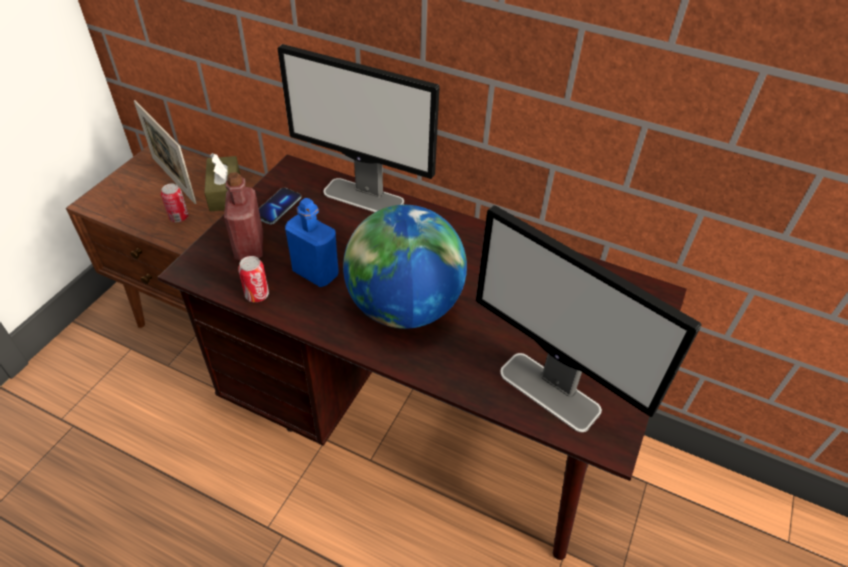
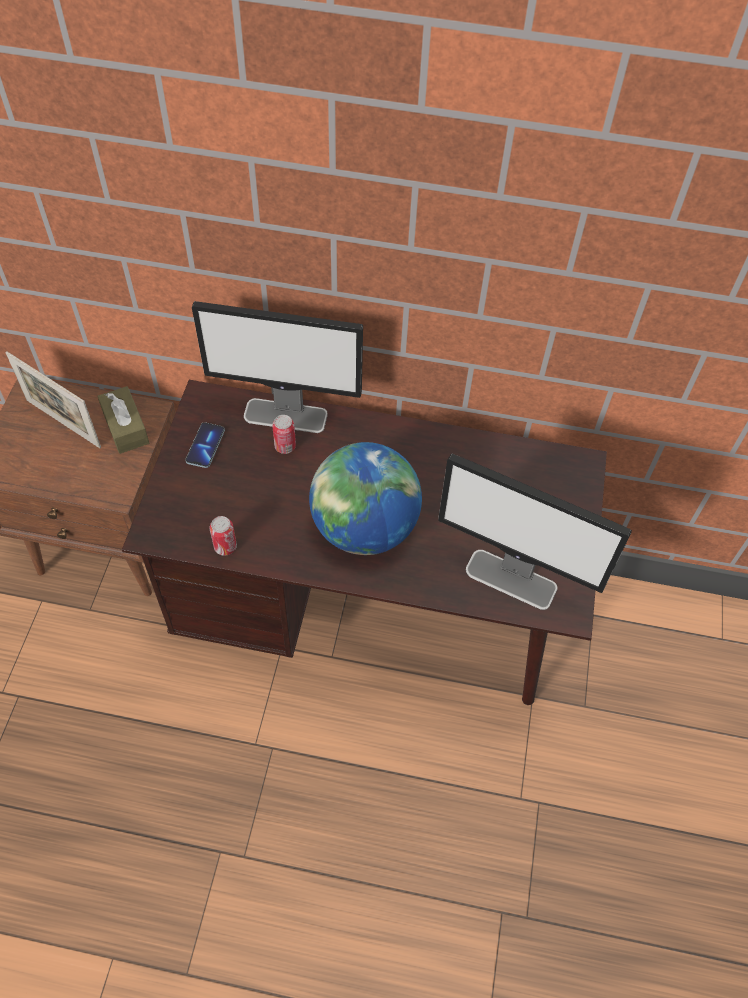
camera: 15 degrees left, 10 degrees up
can [161,184,189,222] -> can moved to [272,415,296,454]
red bottle [224,172,263,261] -> none
blue bottle [285,198,339,287] -> none

